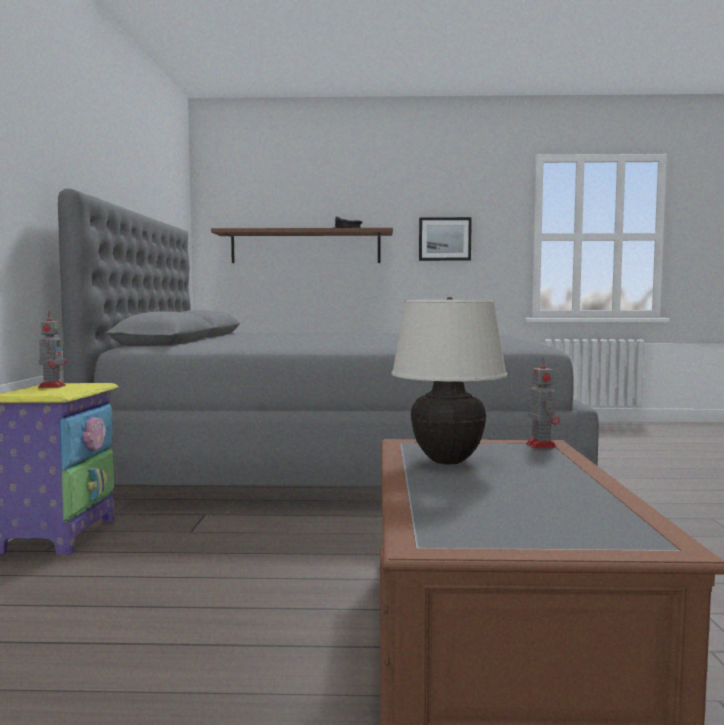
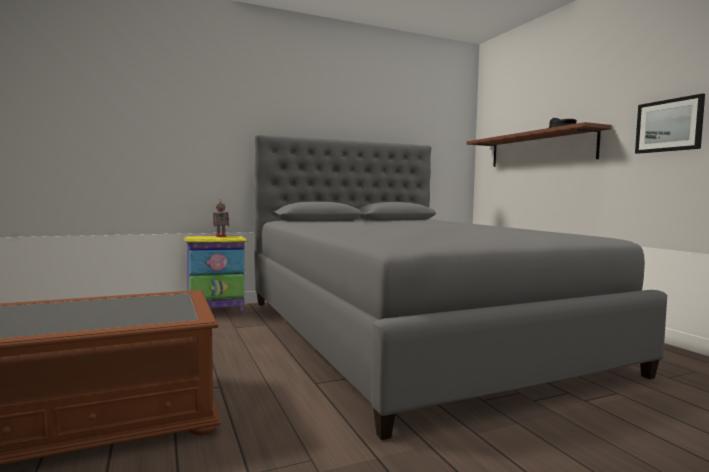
camera: 65 degrees right, 0 degrees up
beige table lamp [391,297,507,465] -> none
toy robot [526,357,560,448] -> none

